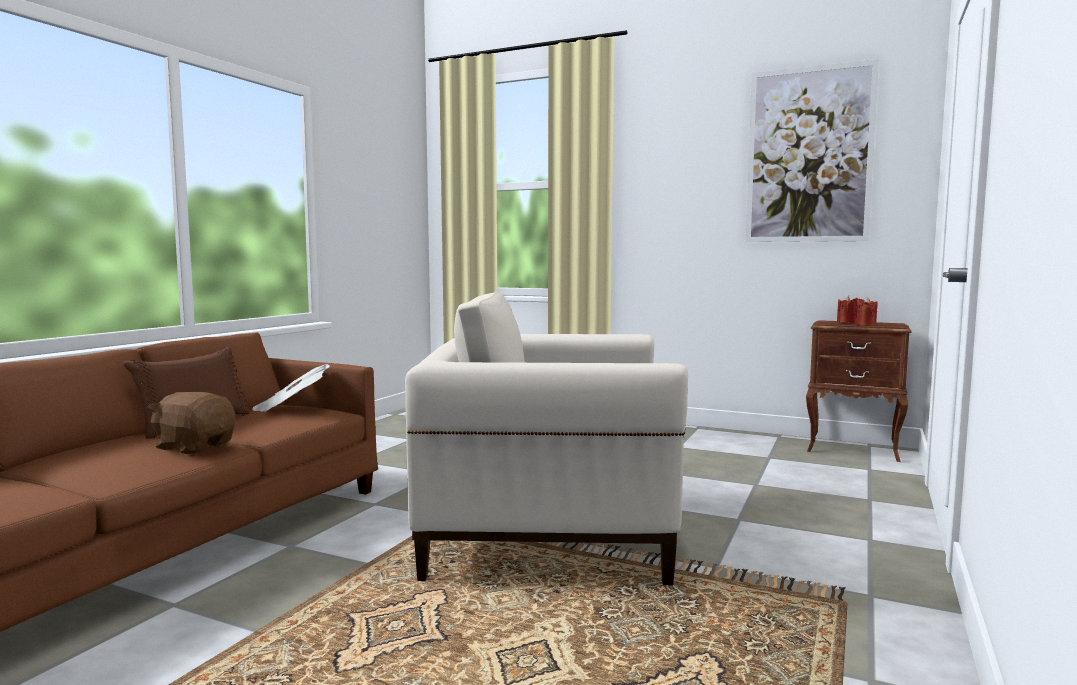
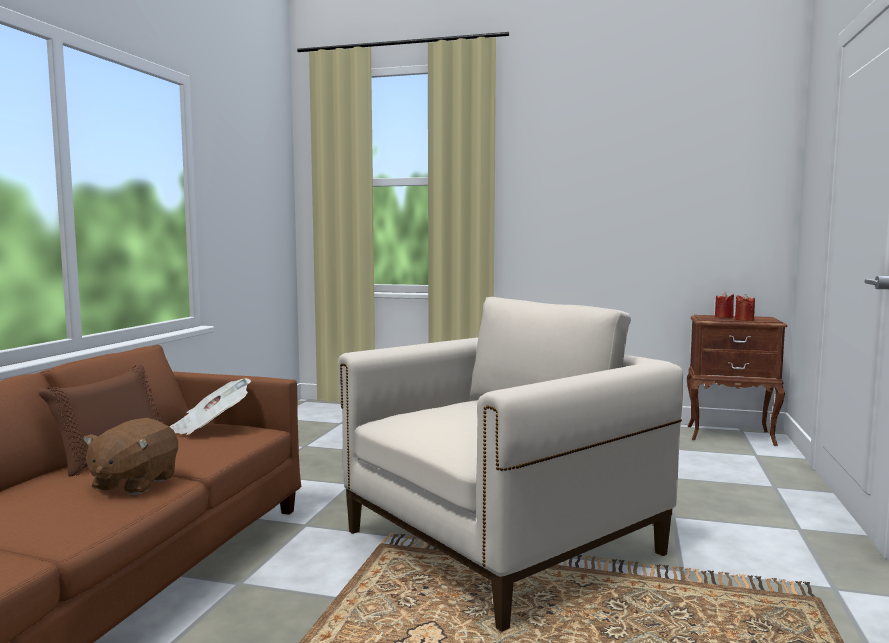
camera: 10 degrees left, 0 degrees up
brown plush toy [148,392,236,454] -> brown plush toy turned 90 degrees counterclockwise [83,418,178,495]
beige armchair [405,292,688,585] -> beige armchair turned 150 degrees clockwise [338,297,683,632]
picture [746,59,879,242] -> none

